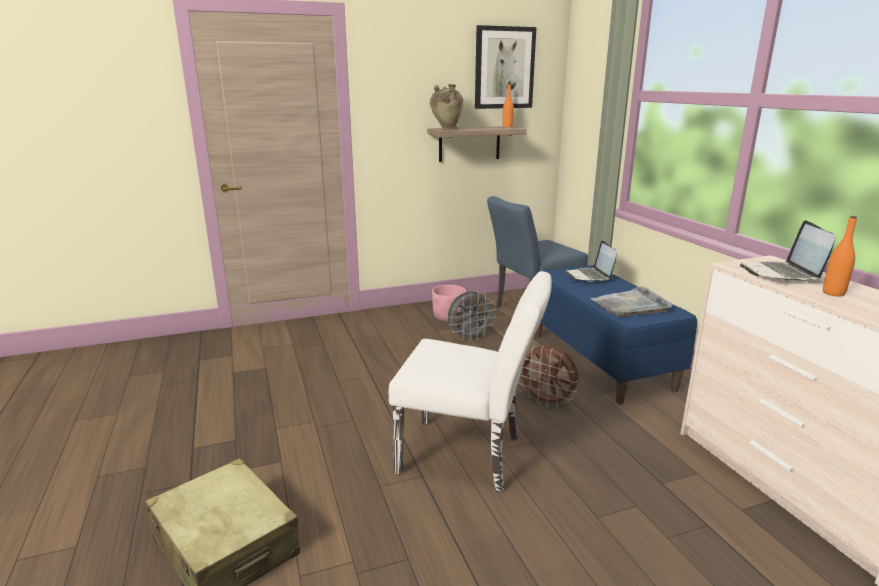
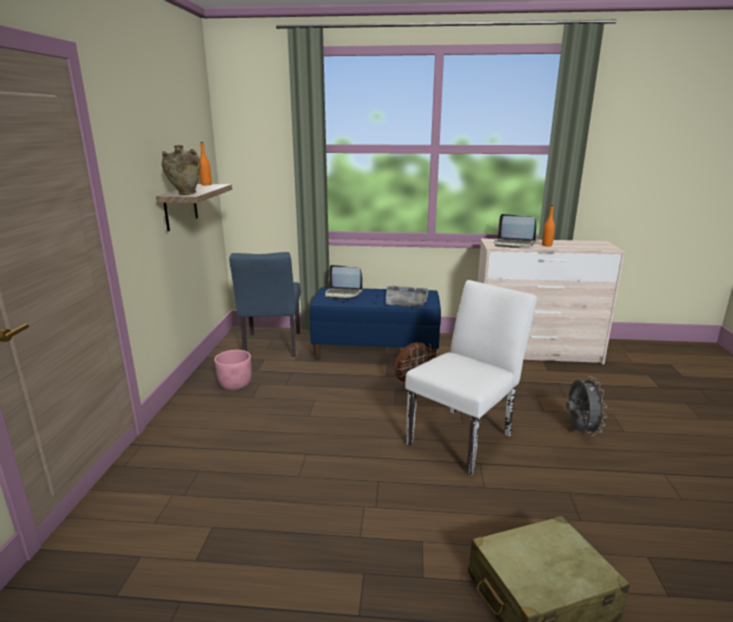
camera: 65 degrees left, 0 degrees up
grey fan [448,291,496,341] -> grey fan moved to [566,376,607,436]
picture [475,25,536,109] -> none

